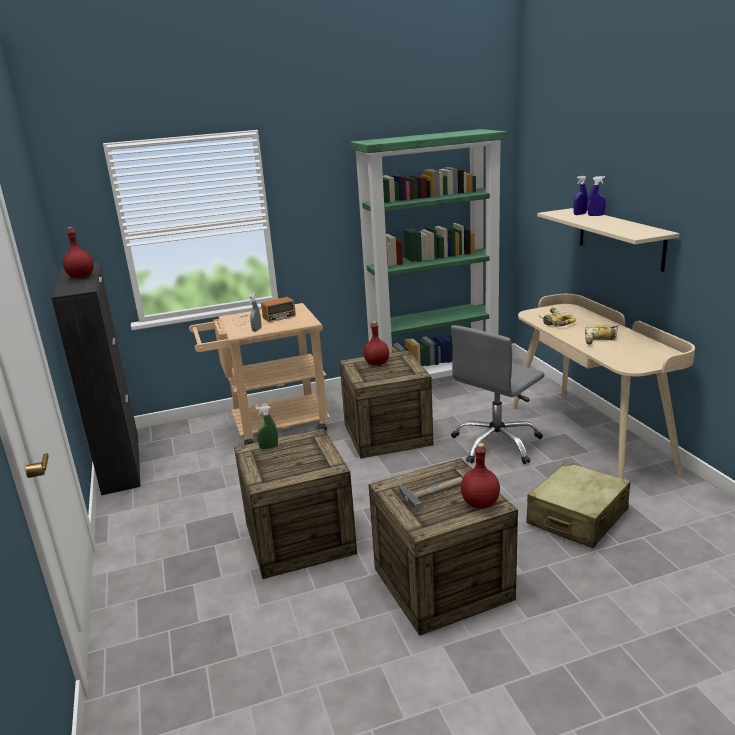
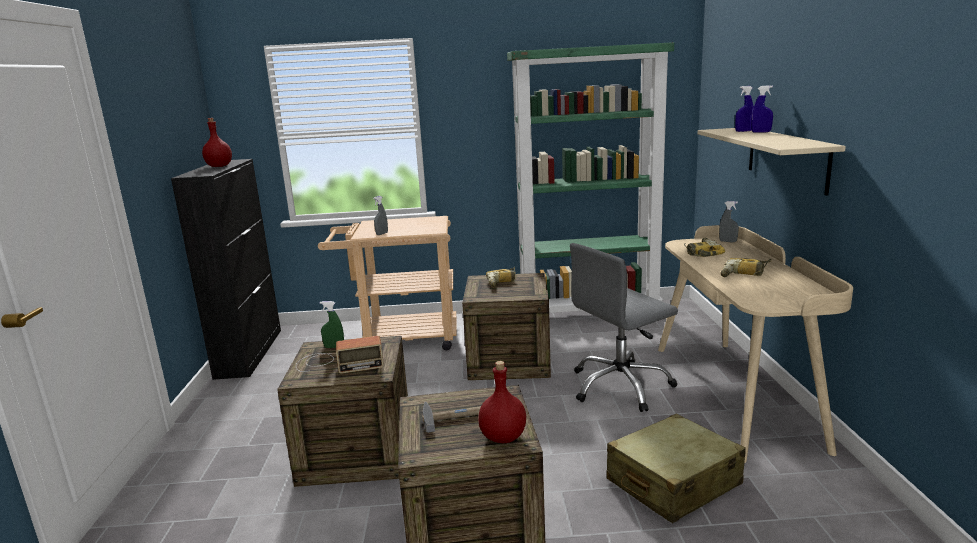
camera: 15 degrees right, 5 degrees down
radio [231,297,296,325] -> radio moved to [296,336,384,374]
red bottle [364,321,389,366] -> power drill [486,267,517,288]
none -> grey spray bottle [719,201,739,242]

